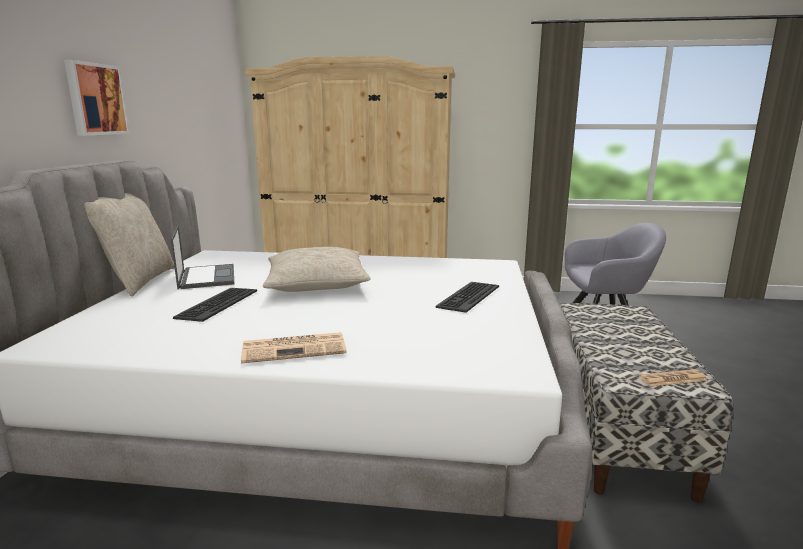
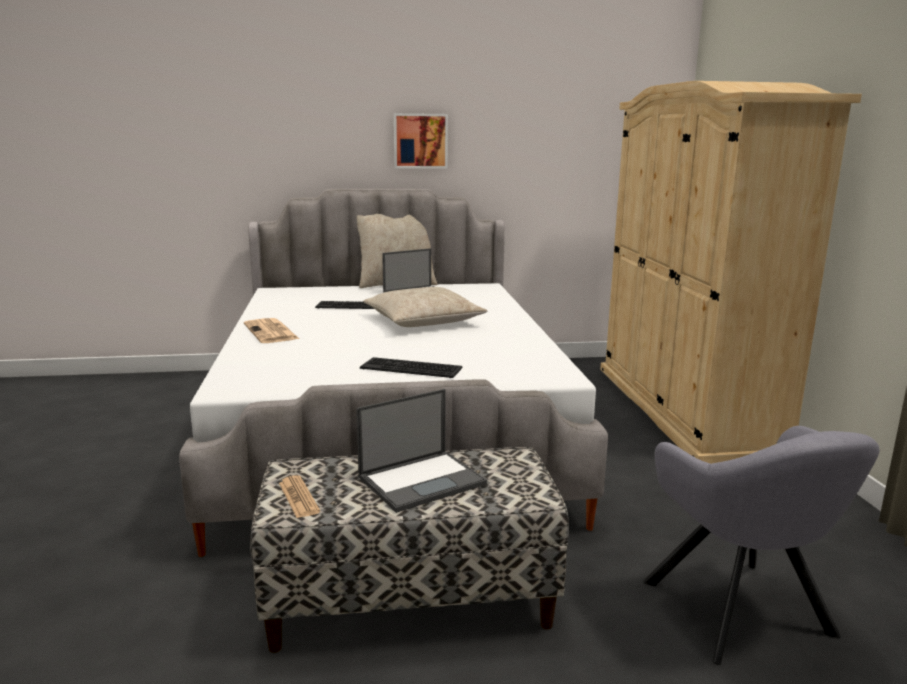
camera: 75 degrees right, 0 degrees up
none -> laptop [356,389,487,513]

